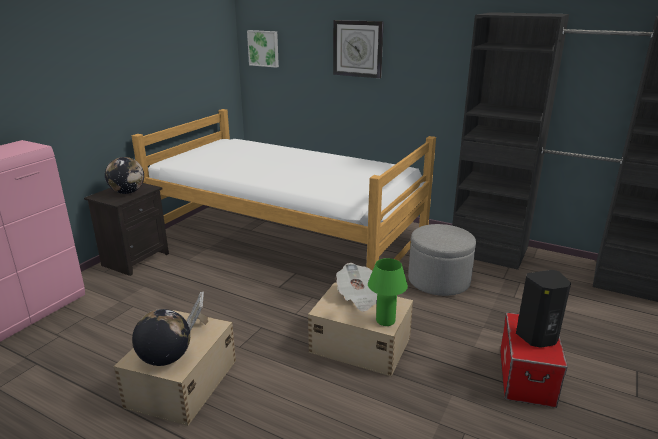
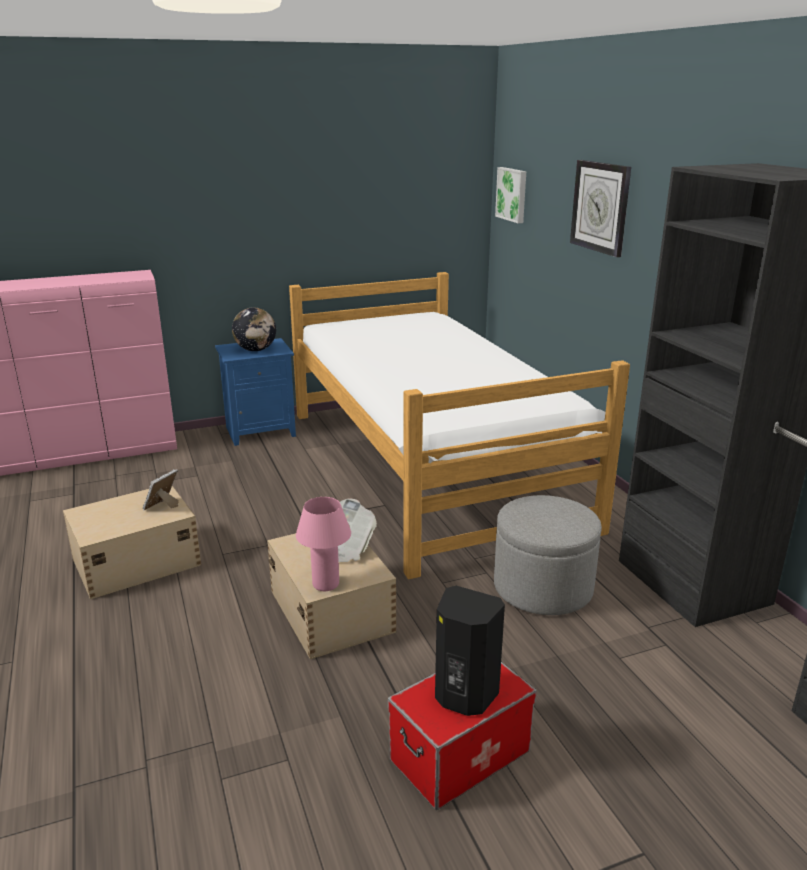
camera: 40 degrees right, 0 degrees up
black nightstand [84,183,169,276] -> blue nightstand [215,338,296,446]
globe [132,309,190,366] -> none
green table lamp [368,258,408,326] -> pink table lamp [296,497,351,591]

